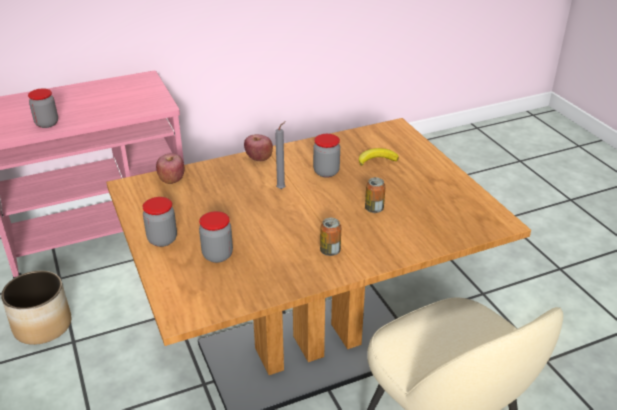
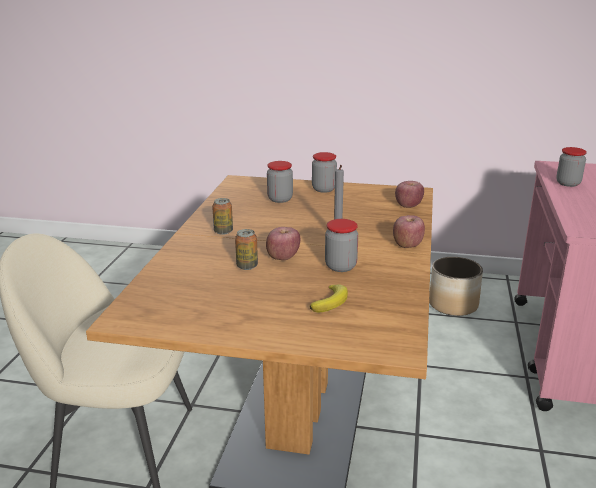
camera: 125 degrees right, 10 degrees down
none -> apple [266,227,300,260]

